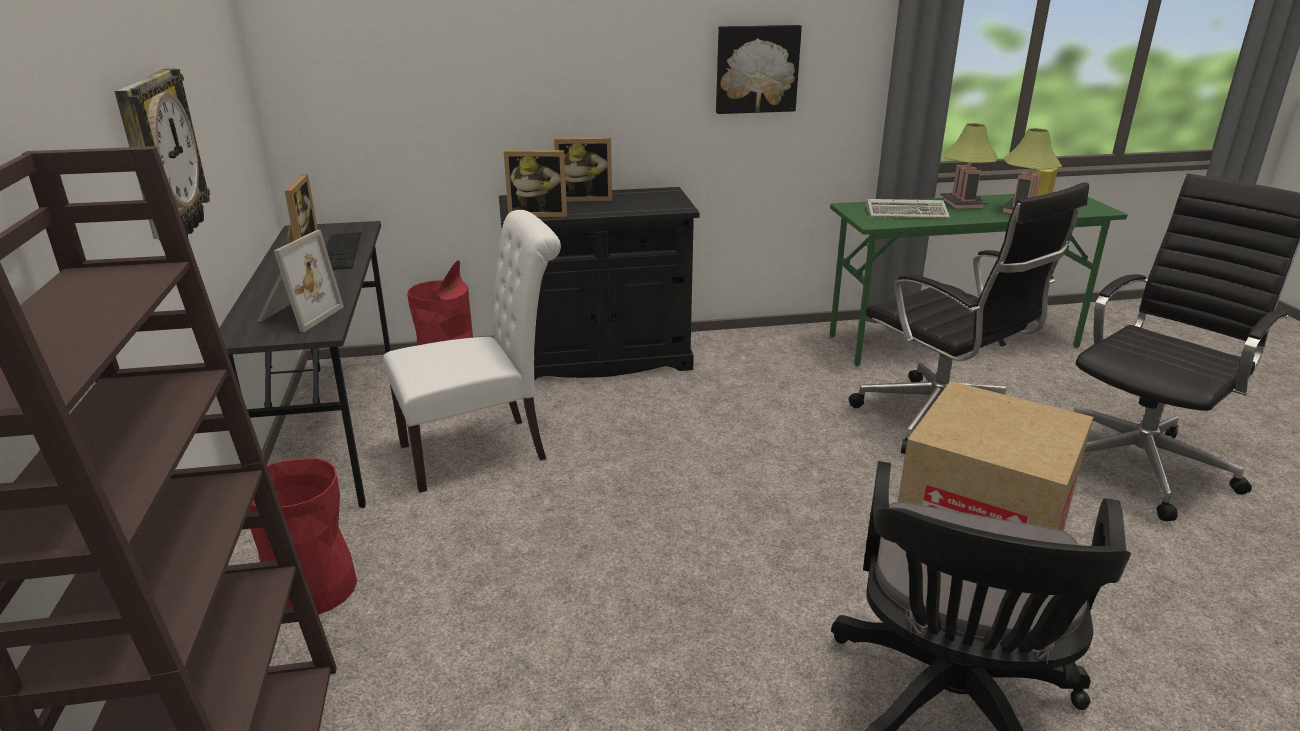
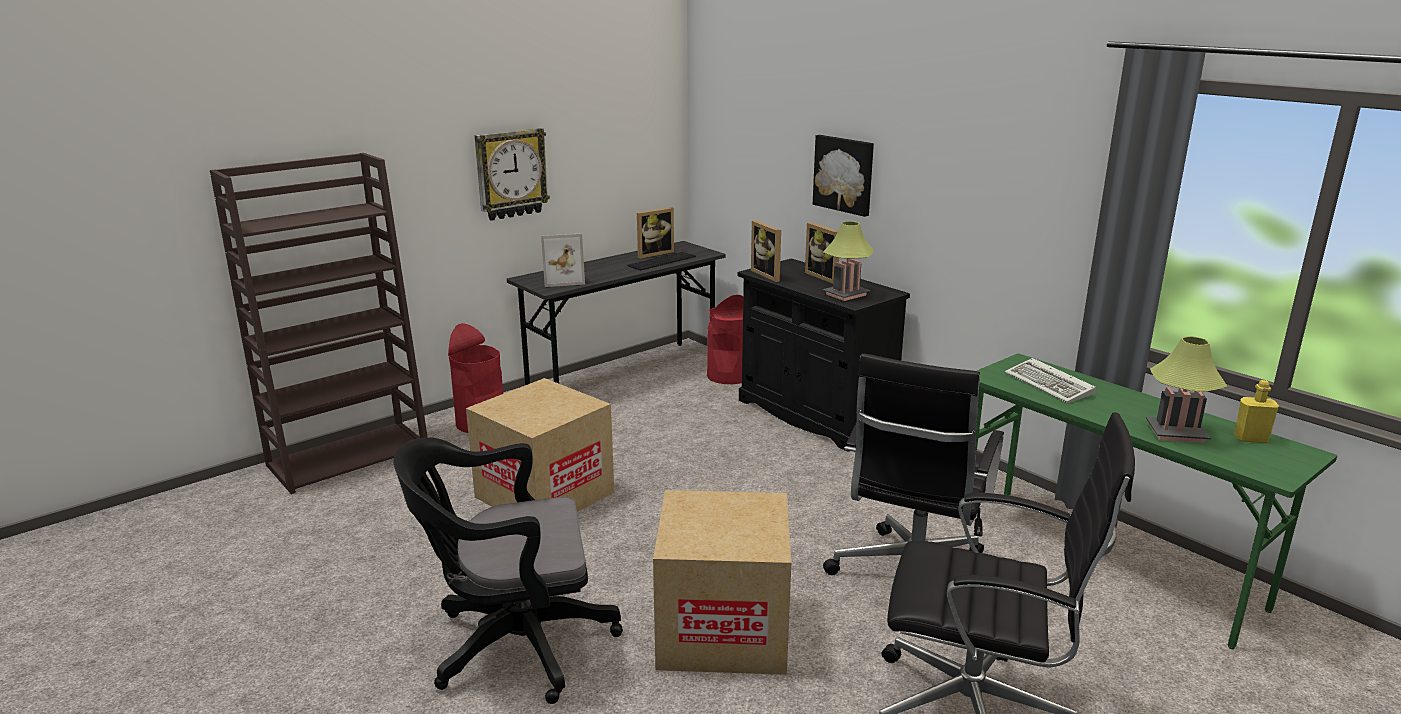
camera: 60 degrees right, 5 degrees down
white chair [383,210,561,493] -> none
picture [716,25,802,114] -> picture moved to [813,135,874,217]
table lamp [940,123,998,209] -> table lamp moved to [823,221,874,301]
none -> cardboard box [466,378,614,512]

